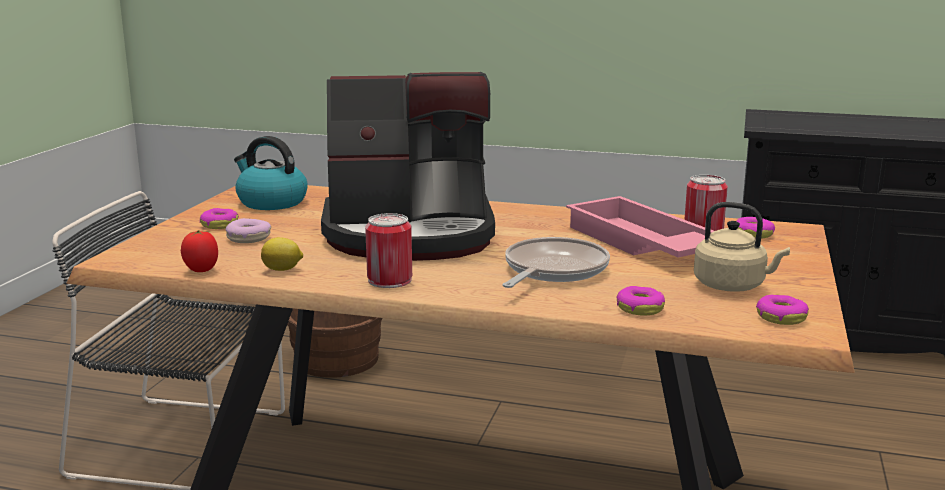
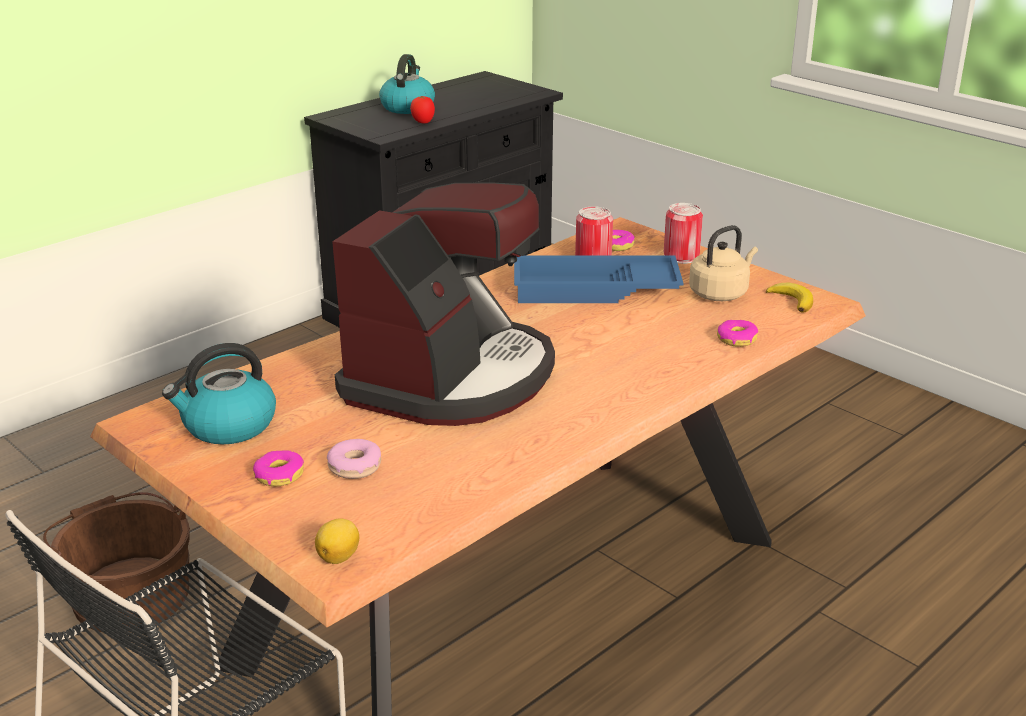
camera: 60 degrees left, 10 degrees up
tomato [181,231,218,272] -> tomato moved to [410,96,435,124]
lemon [261,237,303,271] -> lemon moved to [315,518,359,564]
can [365,213,412,288] -> can moved to [664,203,703,264]
frying pan [502,237,610,288] -> none
pink tray [566,196,714,258] -> blue tray [514,255,684,303]
donut [756,295,809,325] -> banana [766,283,813,312]
none -> kettle [379,54,435,114]

